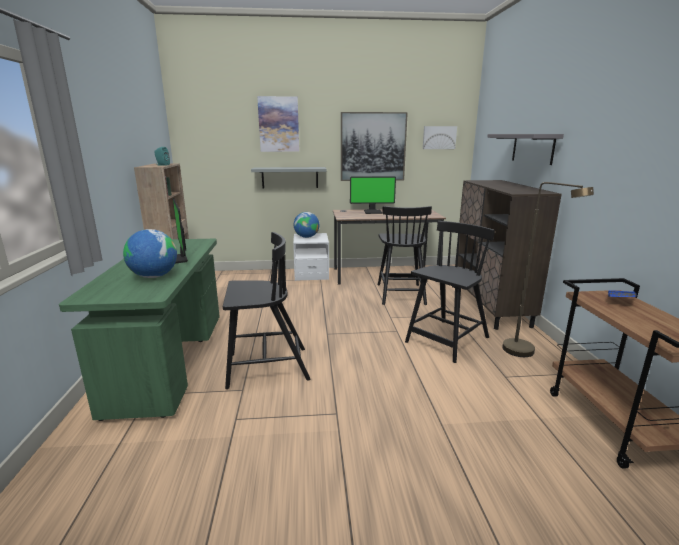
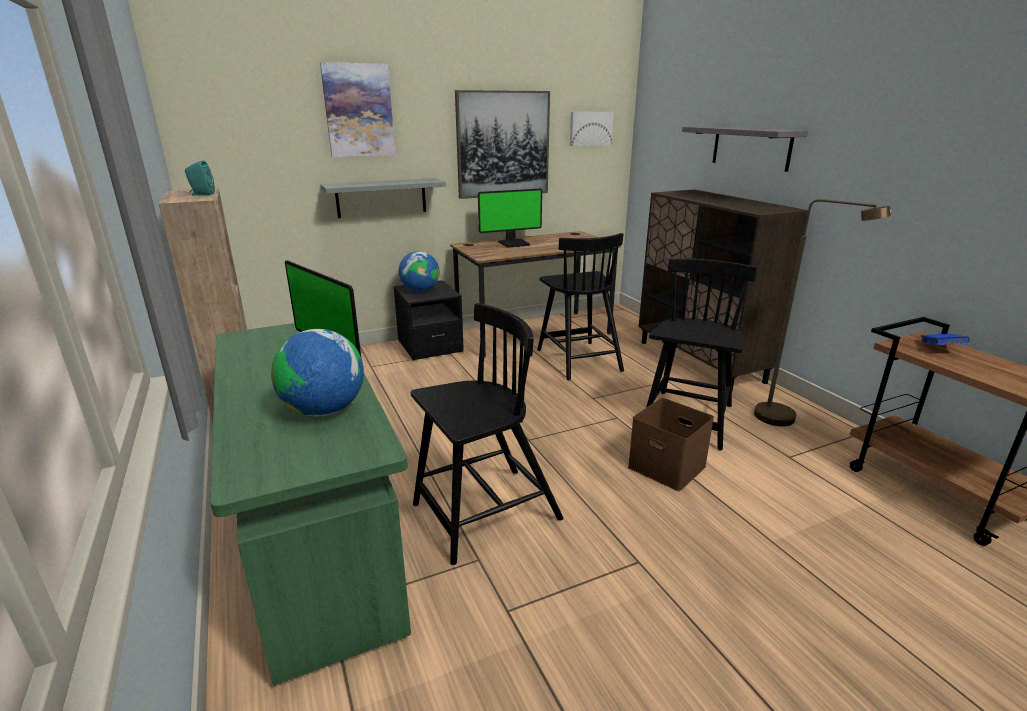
camera: 20 degrees left, 5 degrees up
white nightstand [293,233,329,281] -> black nightstand [393,280,464,360]
none -> brown storage box [628,398,714,491]

